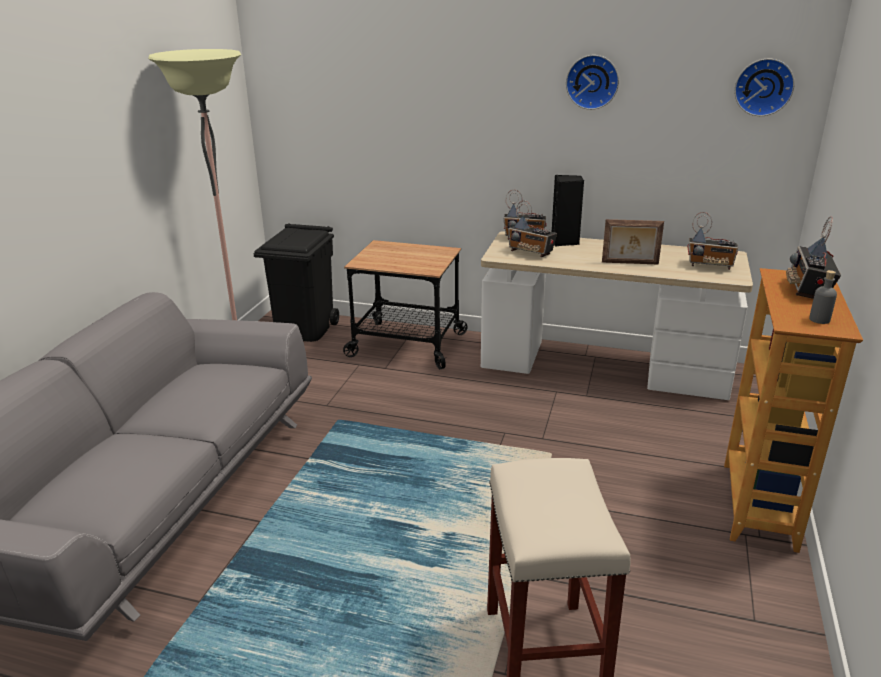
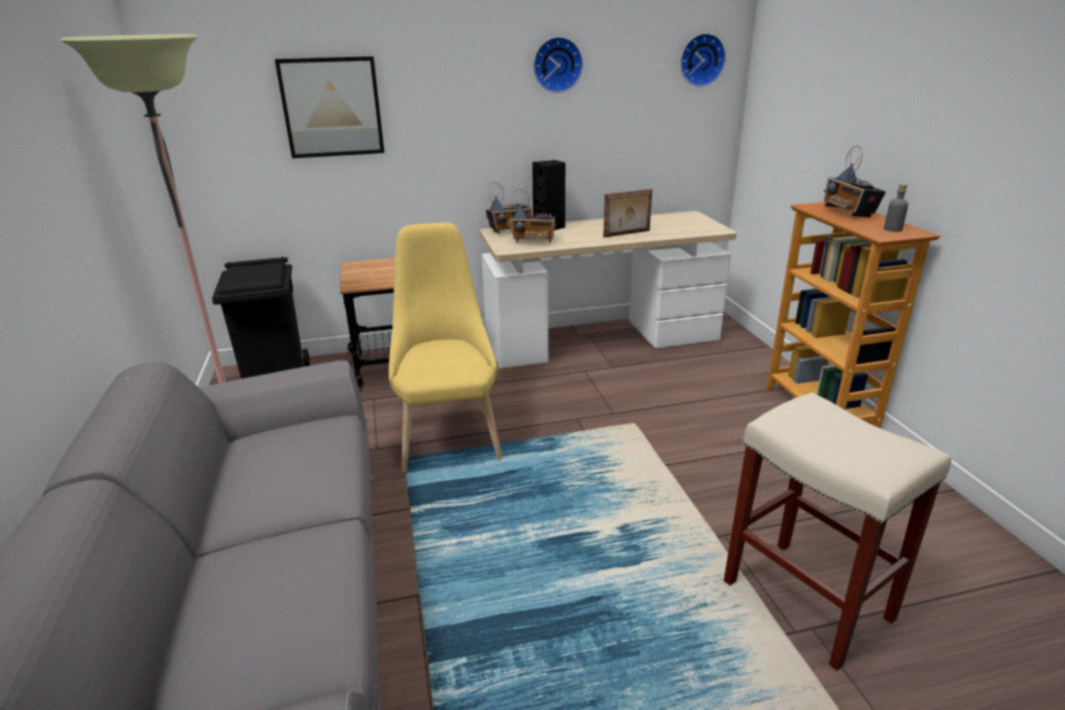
camera: 30 degrees left, 0 degrees up
radio [687,212,738,270] -> none
none -> picture [275,56,384,158]
none -> yellow chair [389,223,502,472]

